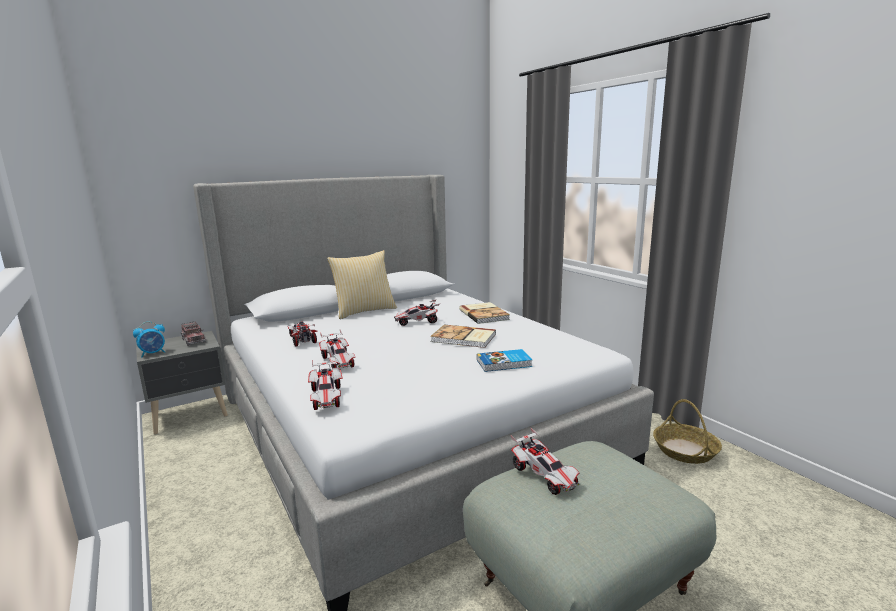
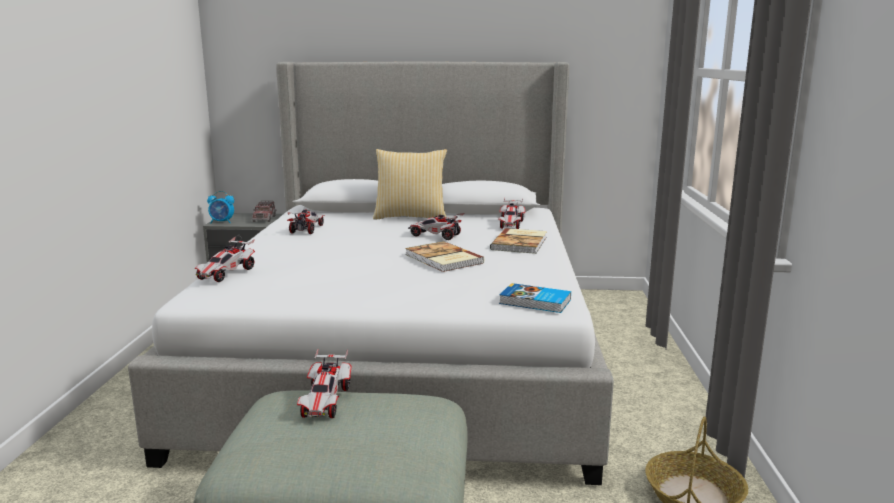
camera: 35 degrees right, 0 degrees up
toy car [319,329,355,369] -> toy car moved to [498,198,525,229]
book [477,349,532,372] -> book moved to [499,283,571,313]

